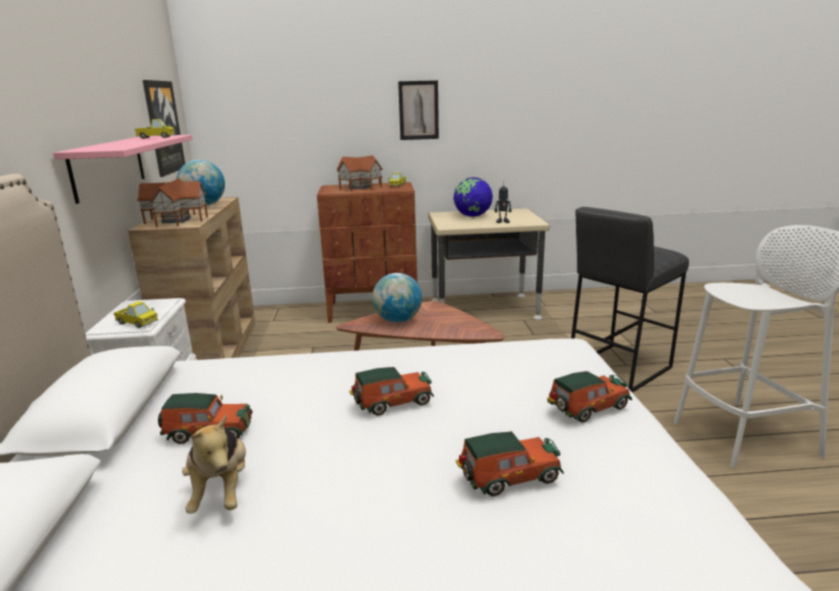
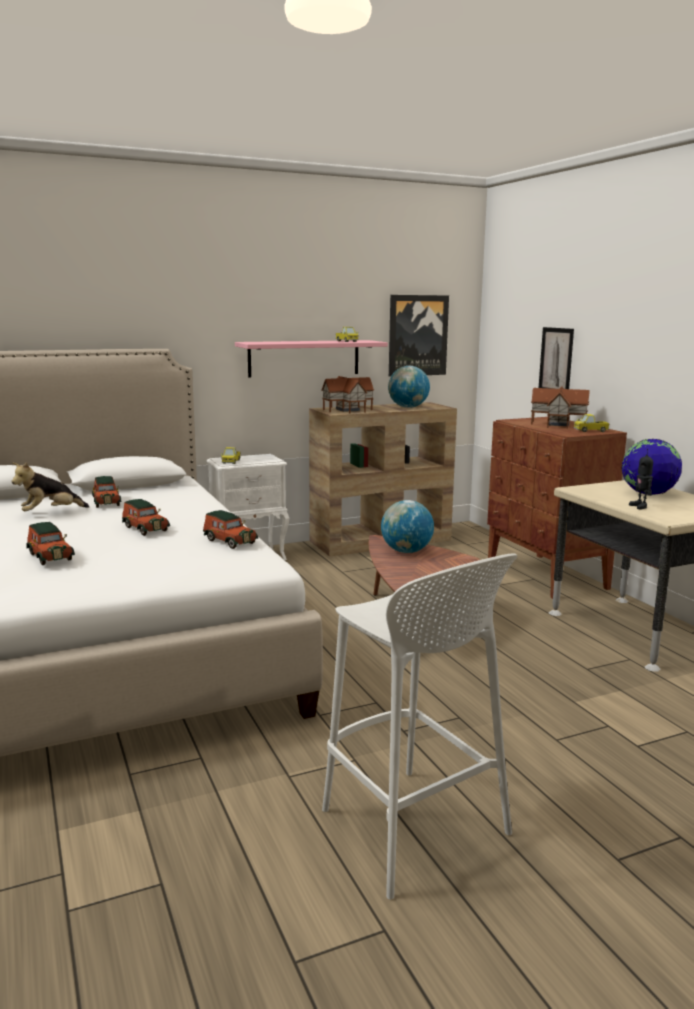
camera: 70 degrees right, 5 degrees down
picture [398,80,439,140] -> picture moved to [539,327,574,389]
toy car [547,371,632,423] -> toy car moved to [203,510,258,549]
grey stool [571,207,689,393] -> none

